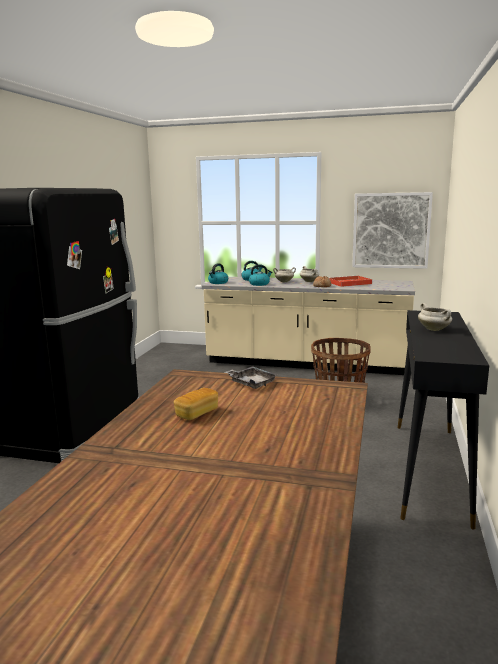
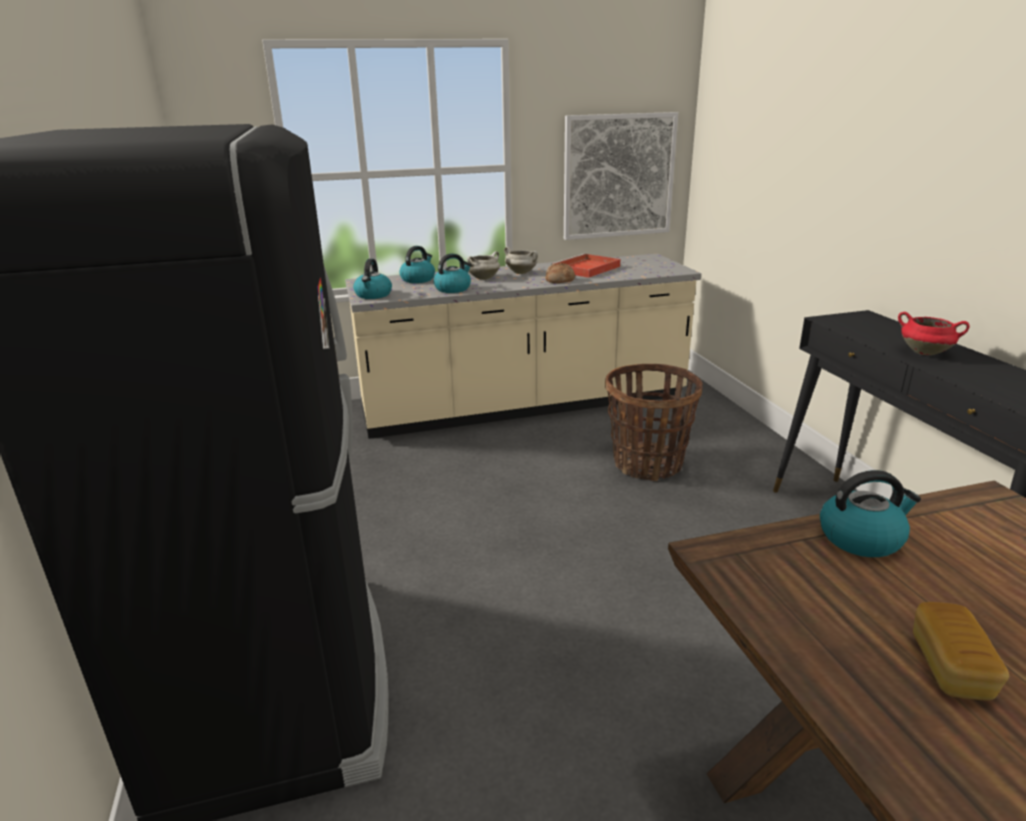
camera: 30 degrees left, 10 degrees up
grey tray [225,366,278,389] -> kettle [820,470,921,557]
white cooking pot [418,303,452,331] -> red cooking pot [898,312,970,355]

